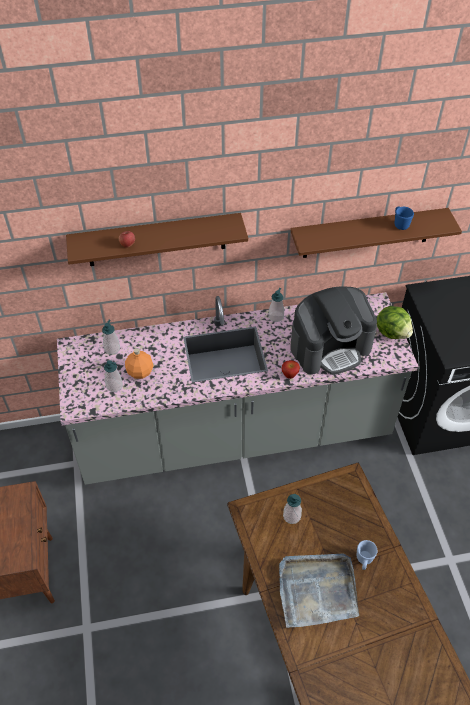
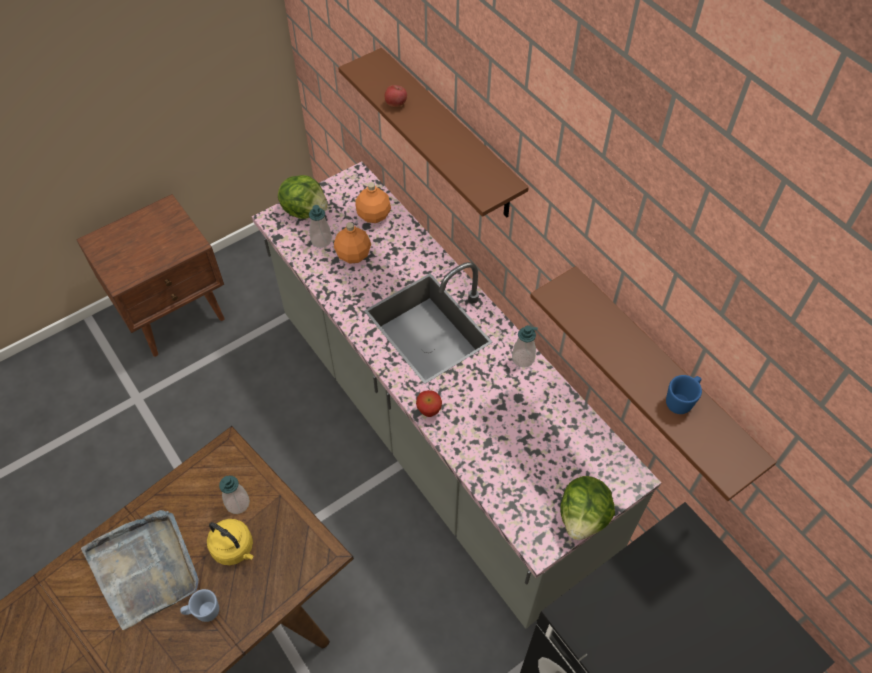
camera: 65 degrees right, 5 degrees up
soap dispenser [102,320,120,355] -> orange bottle [355,182,391,223]
coffee machine [290,286,377,375] -> none
none -> yellow kettle [207,519,254,565]
none -> lettuce [278,175,328,219]

